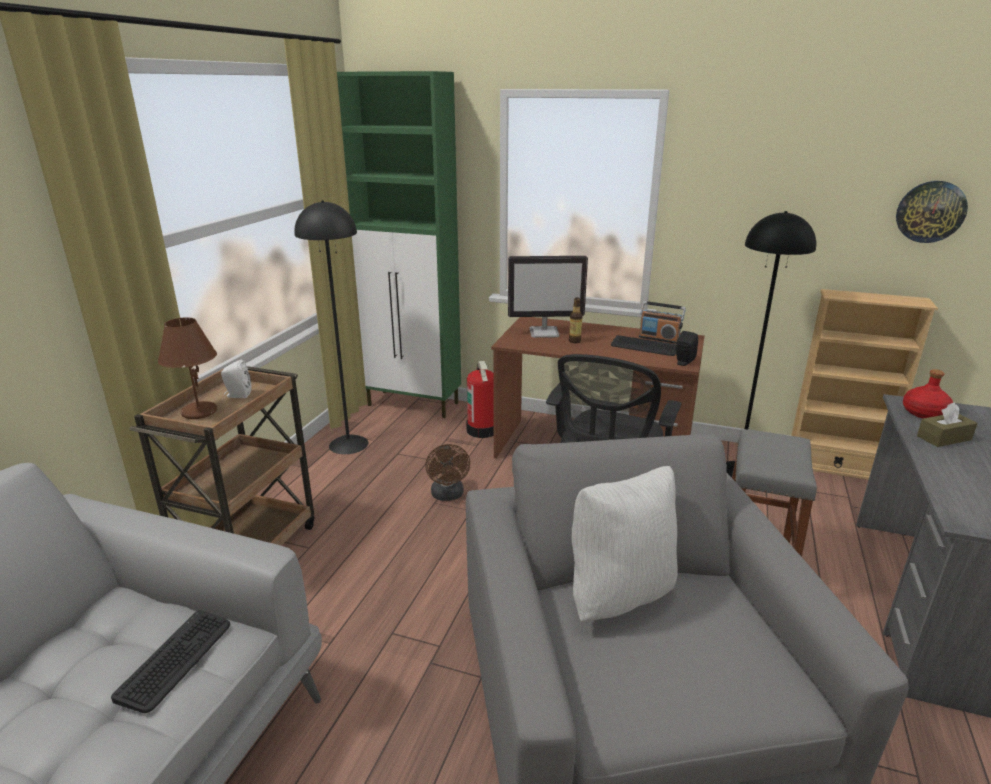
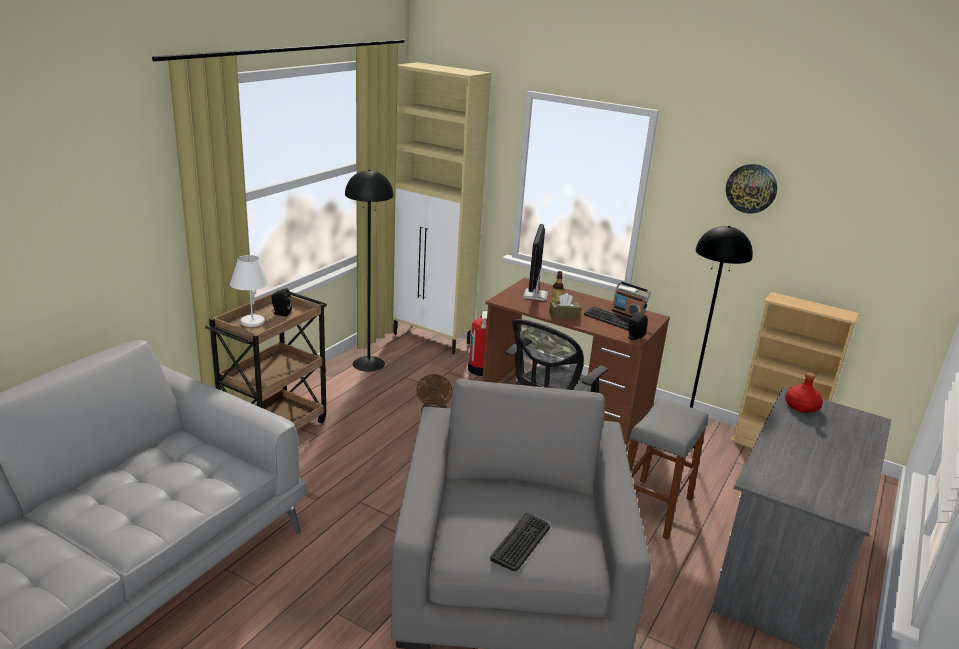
camera: 10 degrees right, 0 degrees up
keyboard [111,610,230,713] -> keyboard moved to [490,513,550,571]
brown table lamp [158,317,217,419] -> white table lamp [230,255,270,327]
white speaker [221,360,251,398] -> black speaker [271,288,292,317]
green cabinet [337,71,461,418] -> beige cabinet [393,62,491,354]
monitor [508,256,588,338] -> monitor turned 90 degrees clockwise [523,224,548,301]
white pillow [572,466,678,622] -> none
wall clock [896,181,968,243] -> wall clock moved to [726,164,777,213]
brown tissue box [917,402,978,447] -> brown tissue box moved to [549,293,581,319]

